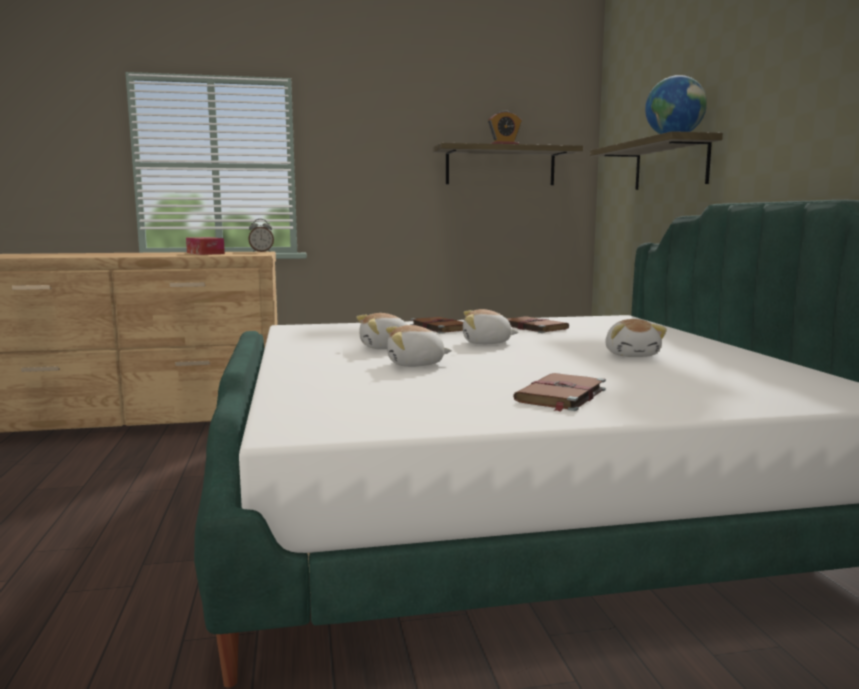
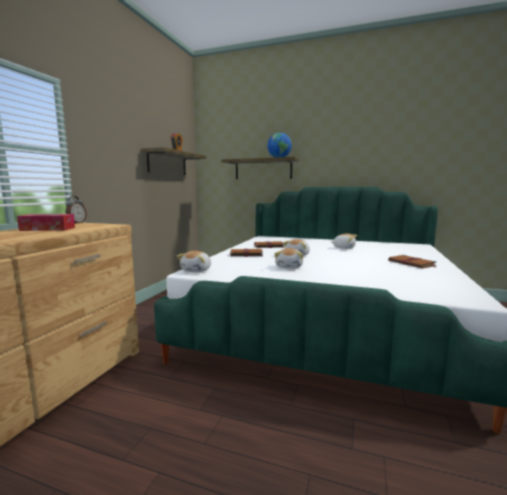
camera: 60 degrees left, 0 degrees up
plush toy [386,325,452,367] -> plush toy moved to [177,251,211,272]

